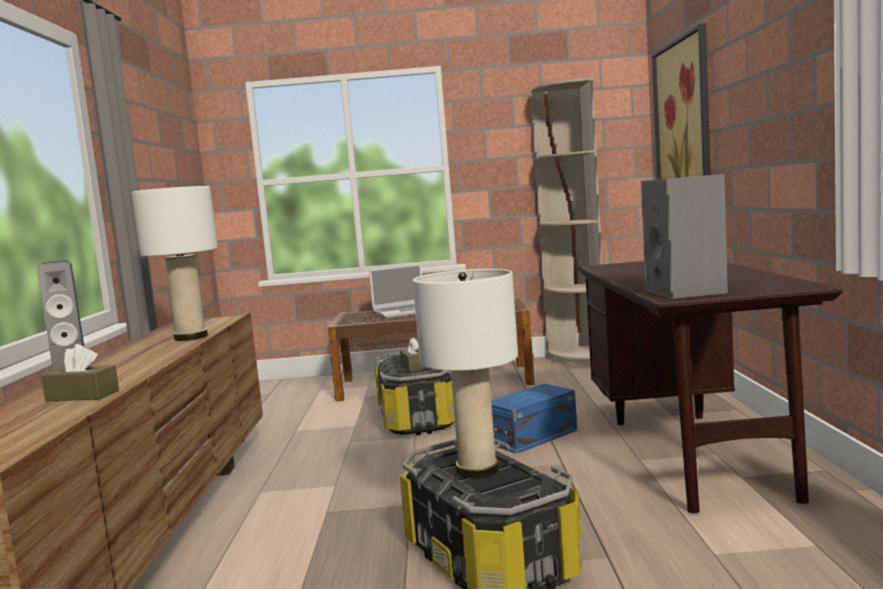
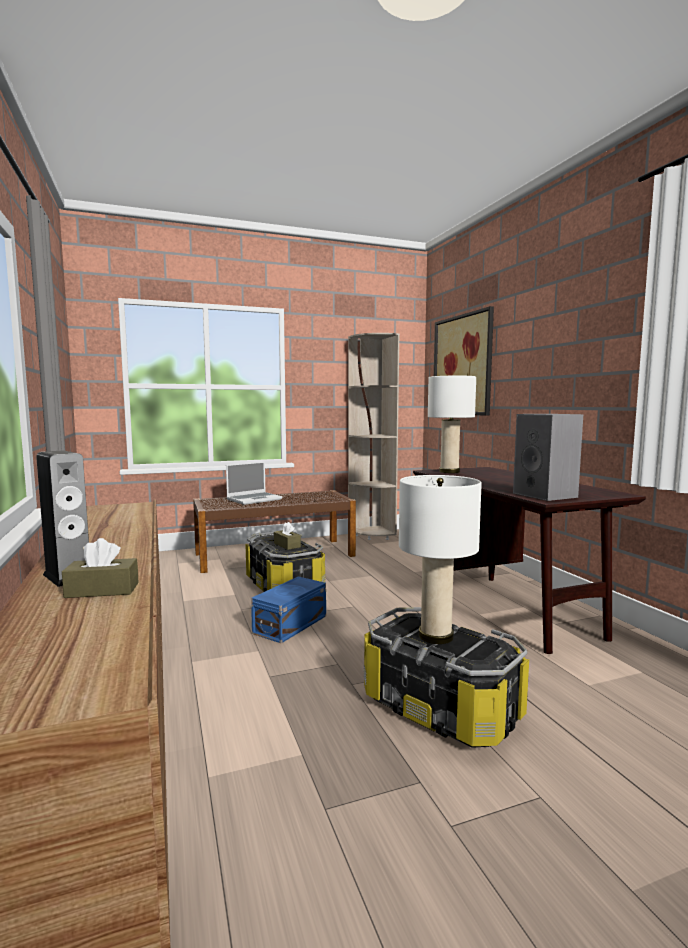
camera: 20 degrees left, 0 degrees up
white table lamp [132,186,218,341] -> white table lamp moved to [428,375,476,473]
blue storage box [491,384,577,454] -> blue storage box moved to [251,576,326,643]

